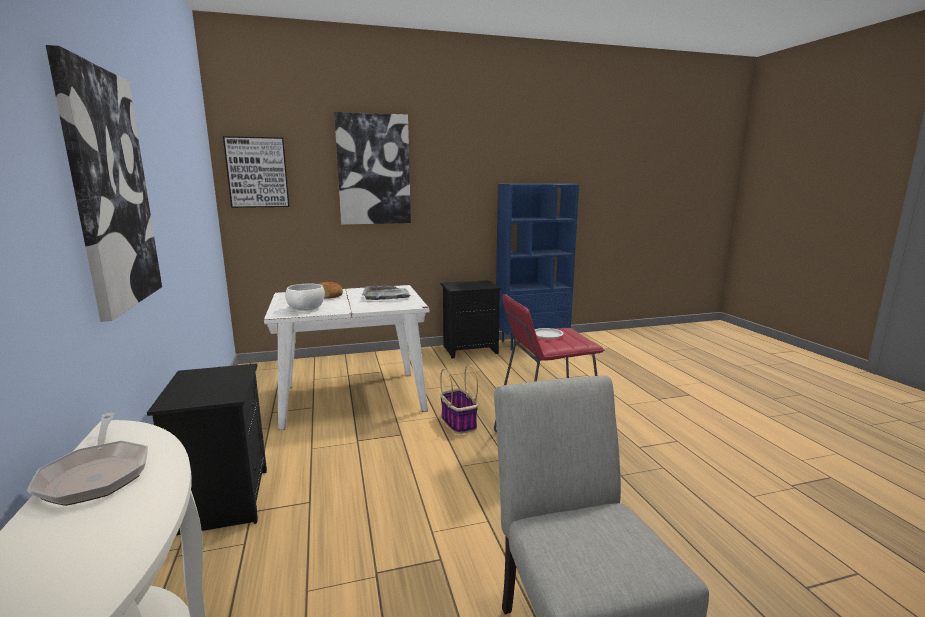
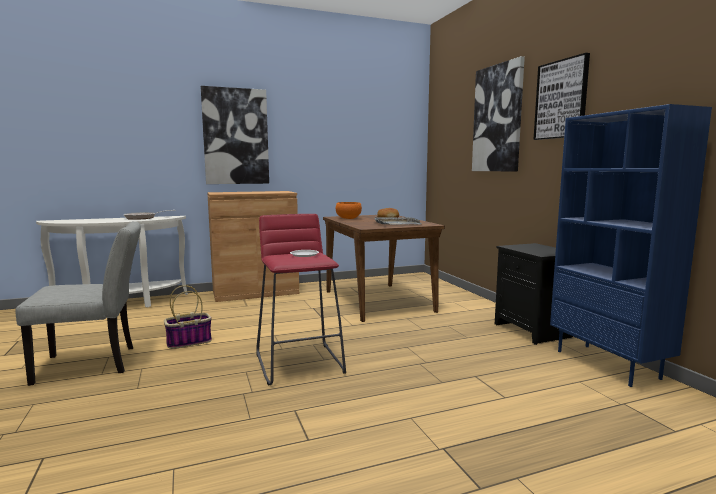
camera: 85 degrees right, 5 degrees down
black nightstand [147,363,267,535] -> brown cabinet [207,191,299,302]
picture [223,136,290,208] -> picture moved to [533,53,590,140]
white dining table [264,285,430,430] -> brown dining table [323,215,445,322]
white bowl [285,283,325,311] -> orange bowl [336,202,362,219]
basket [440,365,478,434] -> basket moved to [164,285,212,349]

